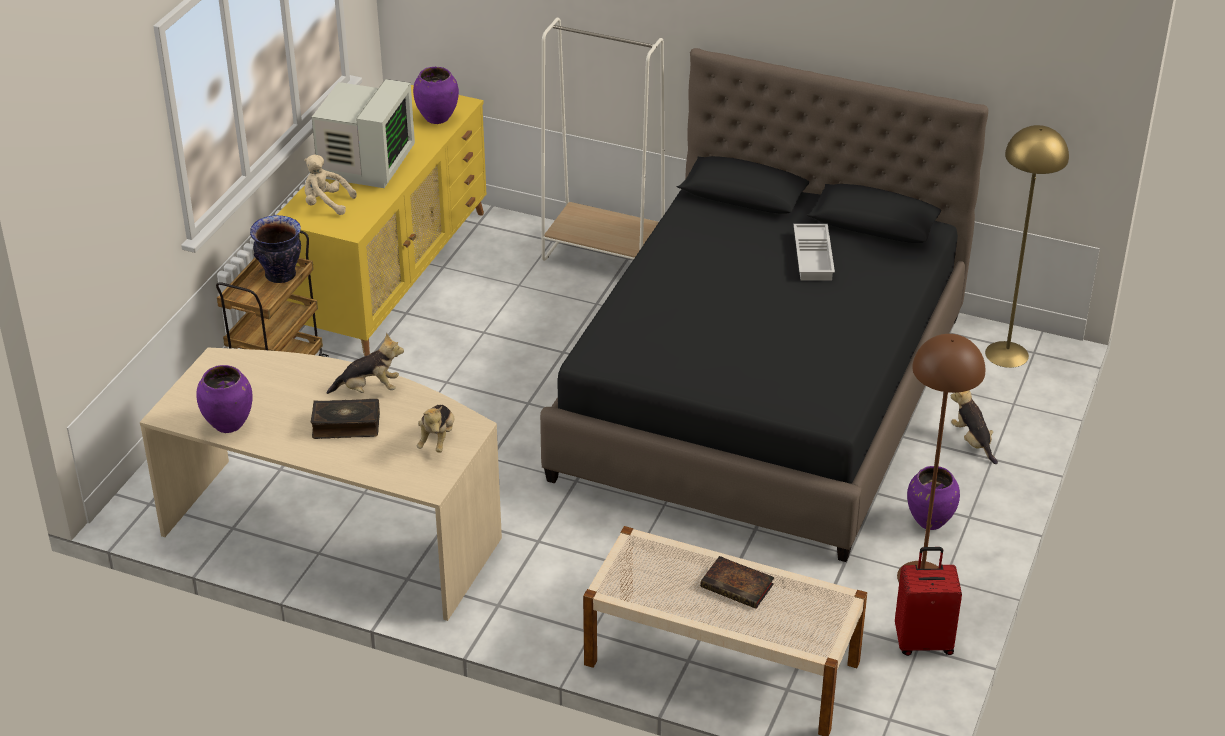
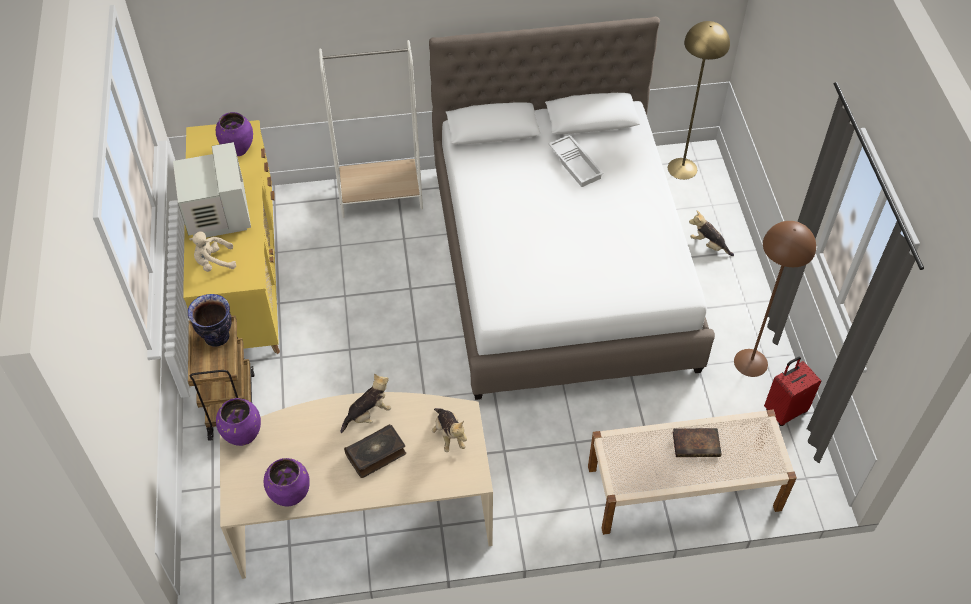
camera: 30 degrees left, 15 degrees up
black bed [540,48,989,562] -> white bed [429,17,715,400]
purple vase [907,466,960,530] -> purple vase moved to [216,398,261,446]

